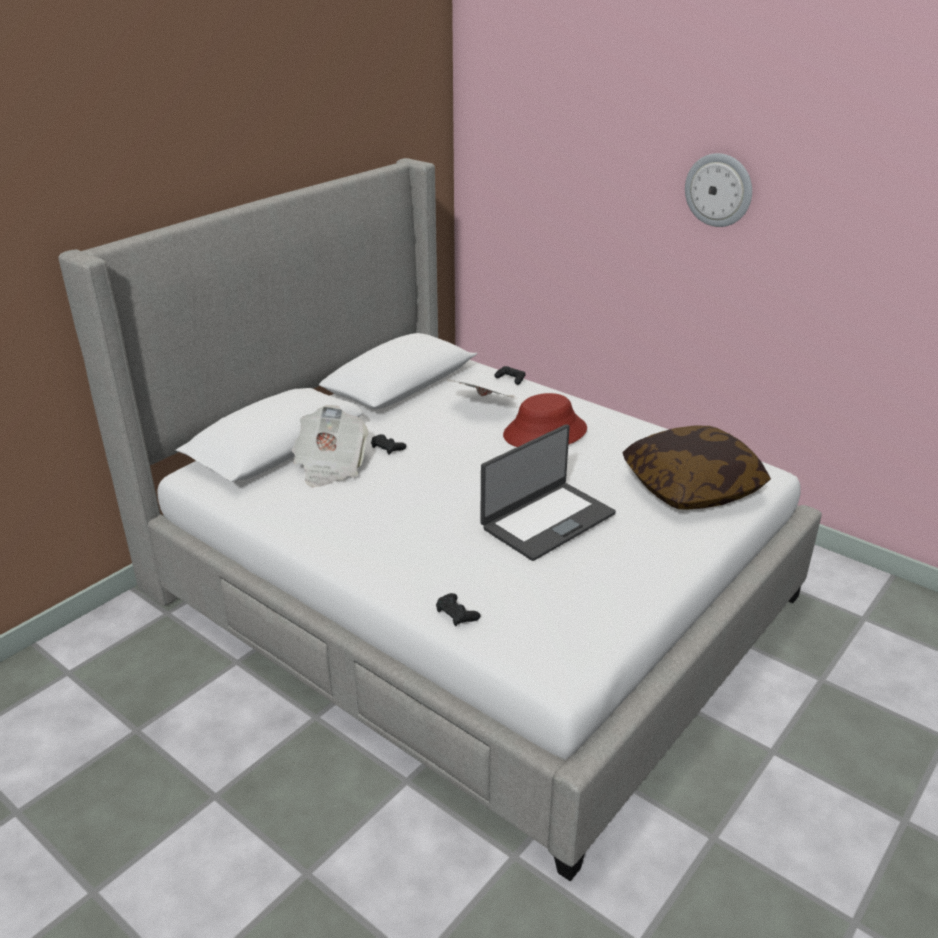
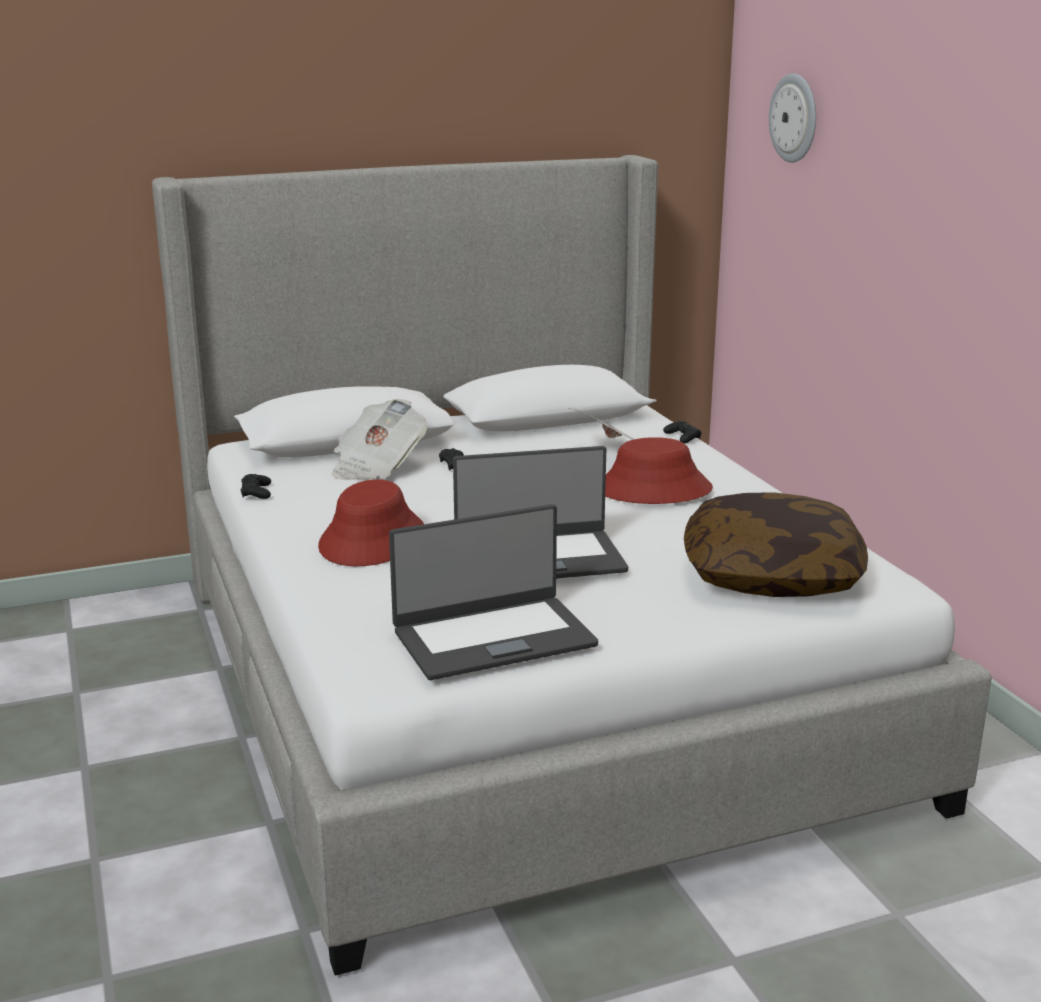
camera: 30 degrees right, 10 degrees down
black game controller [436,593,480,626] -> black game controller moved to [241,474,271,499]
wall clock [685,153,752,227] -> wall clock moved to [769,73,816,163]
none -> red hat [318,479,424,566]
none -> laptop [389,504,598,680]

